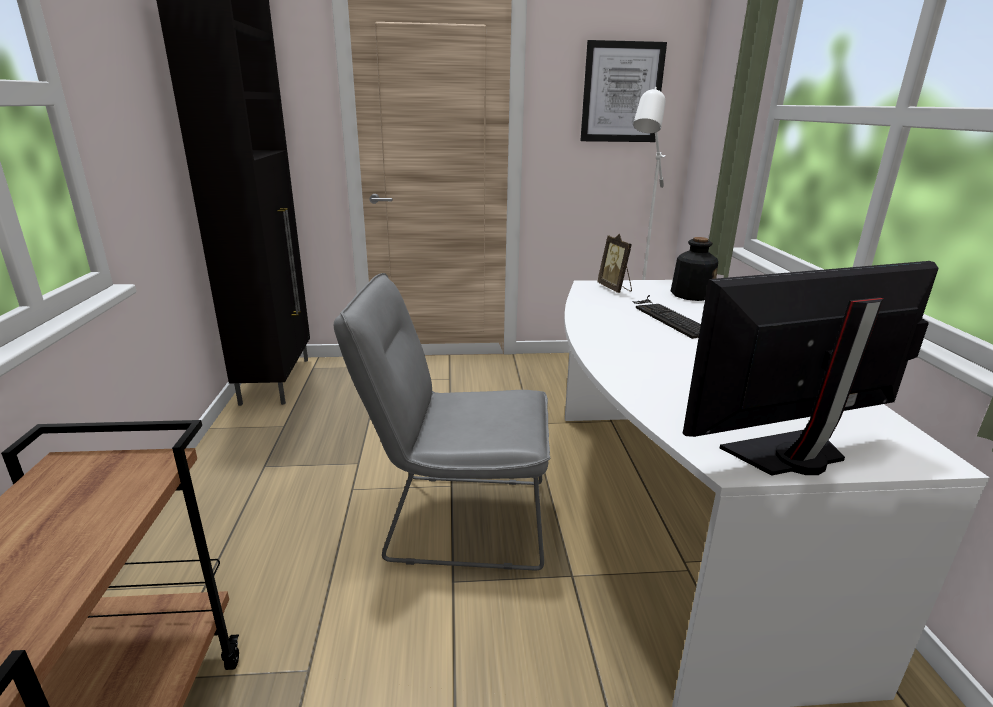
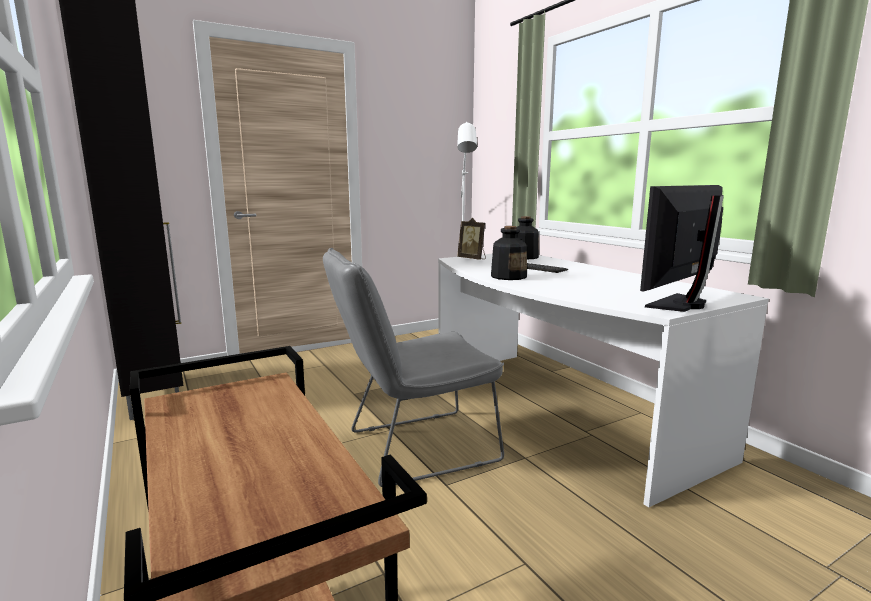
camera: 25 degrees left, 10 degrees down
picture [580,40,667,142] -> none
none -> bottle [491,226,527,280]

